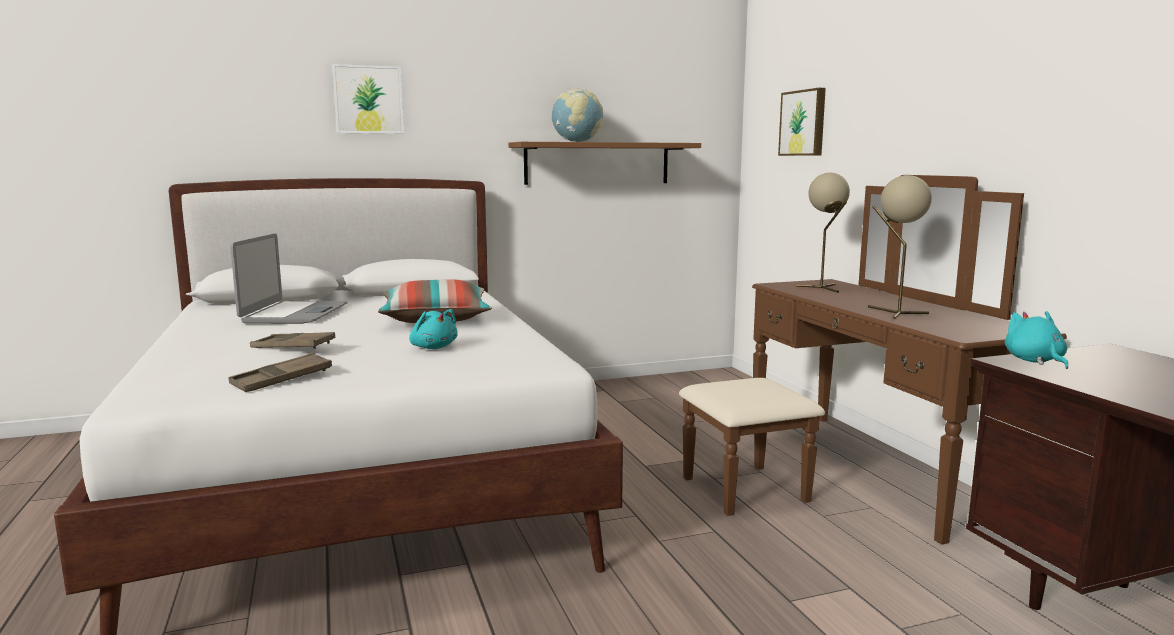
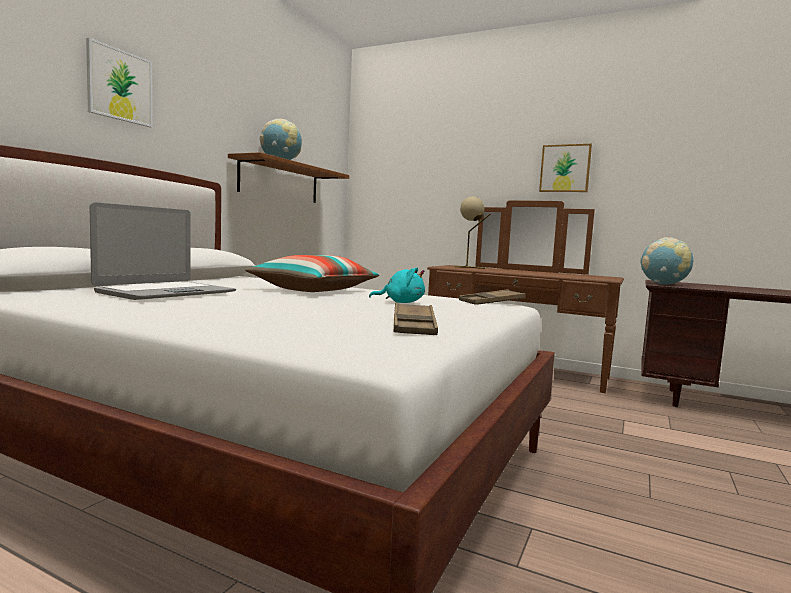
camera: 45 degrees left, 5 degrees down
laptop [230,233,348,324] -> laptop turned 75 degrees clockwise [89,202,236,300]
brown tray [250,332,336,349] -> brown tray moved to [459,289,525,305]
picture [778,88,826,156] -> picture moved to [539,144,592,192]
beige table lamp [868,175,932,319] -> none
turquoise plush toy [1005,311,1068,369] -> globe [640,237,693,284]

